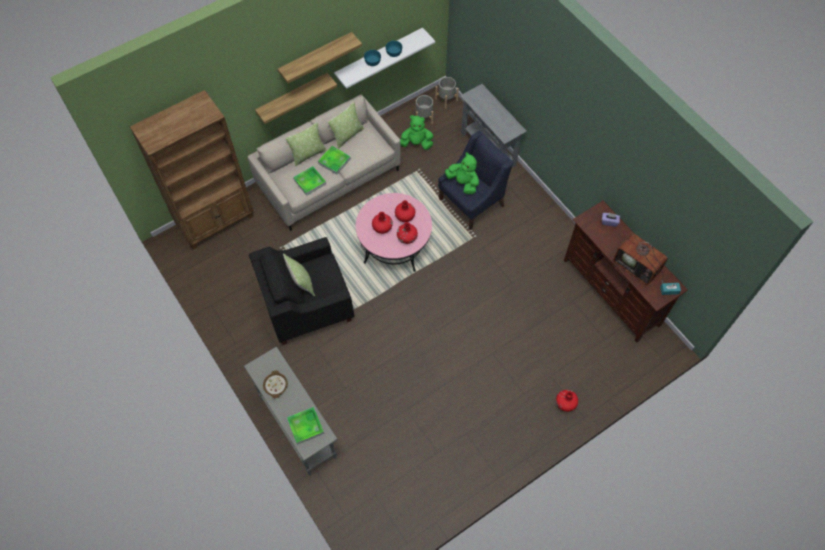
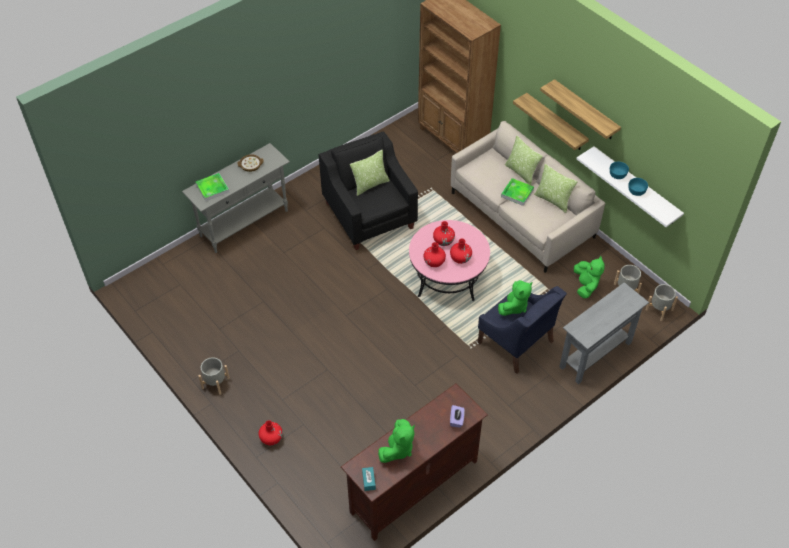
camera: 85 degrees right, 10 degrees down
tray [293,166,326,196] -> none
television [614,233,668,285] -> green plush toy [378,419,415,463]
none -> grey planter [198,357,230,395]

